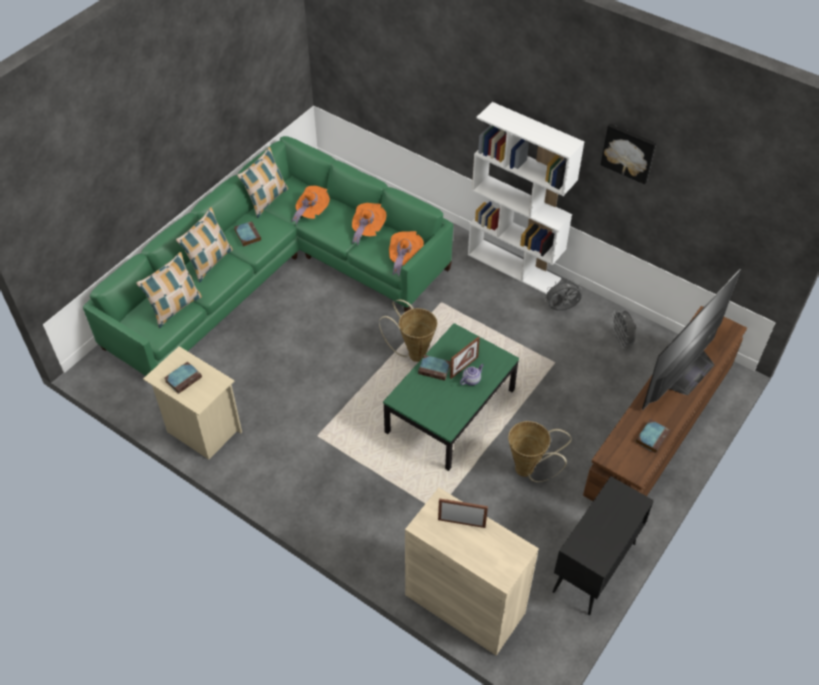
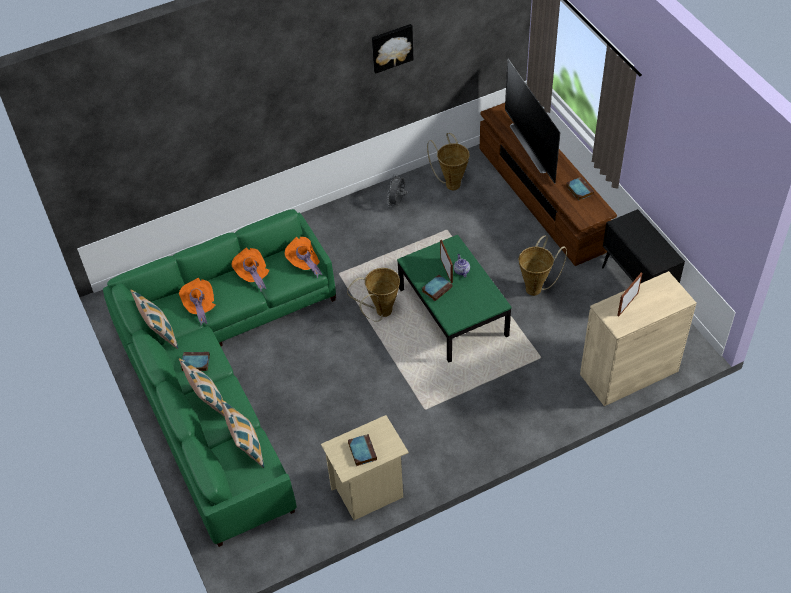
camera: 60 degrees left, 0 degrees up
white bookcase [468,102,584,295] -> none
grey fan [611,310,636,349] -> basket [427,133,470,190]

